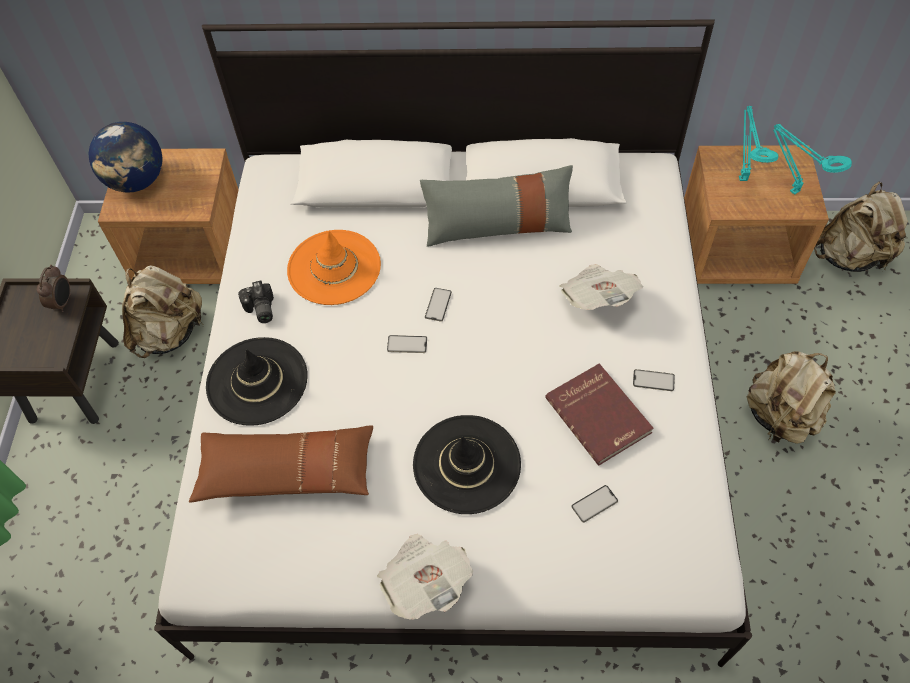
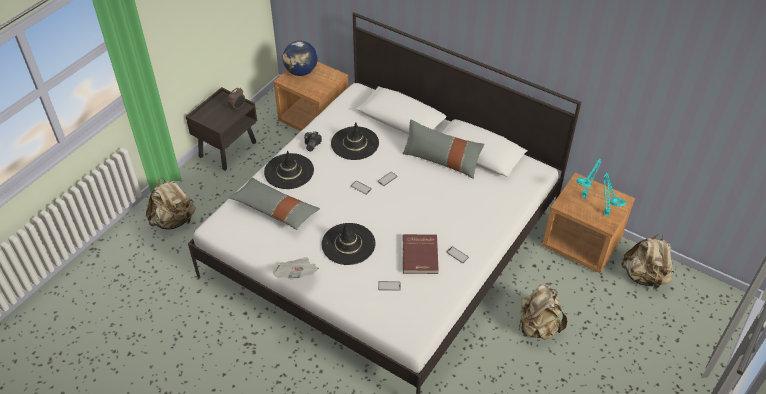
camera: 30 degrees right, 10 degrees down
beige backpack [122,265,204,358] -> beige backpack moved to [146,177,195,230]
brown pillow [189,425,373,502] -> grey pillow [228,178,320,230]
orange hat [287,230,381,305] -> black hat [331,122,379,160]
newspaper [559,264,643,310] -> none

